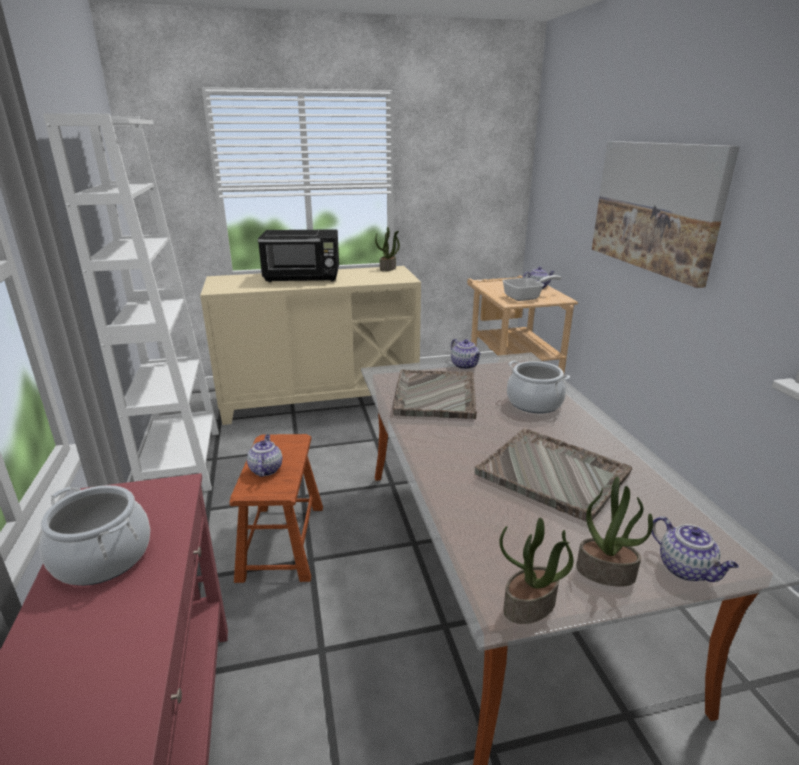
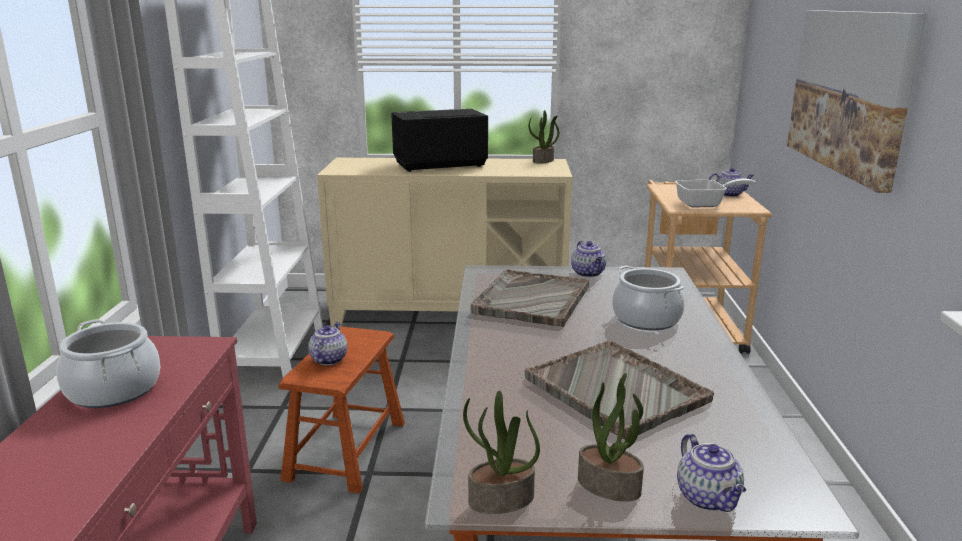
camera: 15 degrees right, 5 degrees down
black microwave [258,229,339,282] -> black microwave turned 150 degrees clockwise [391,109,488,172]

